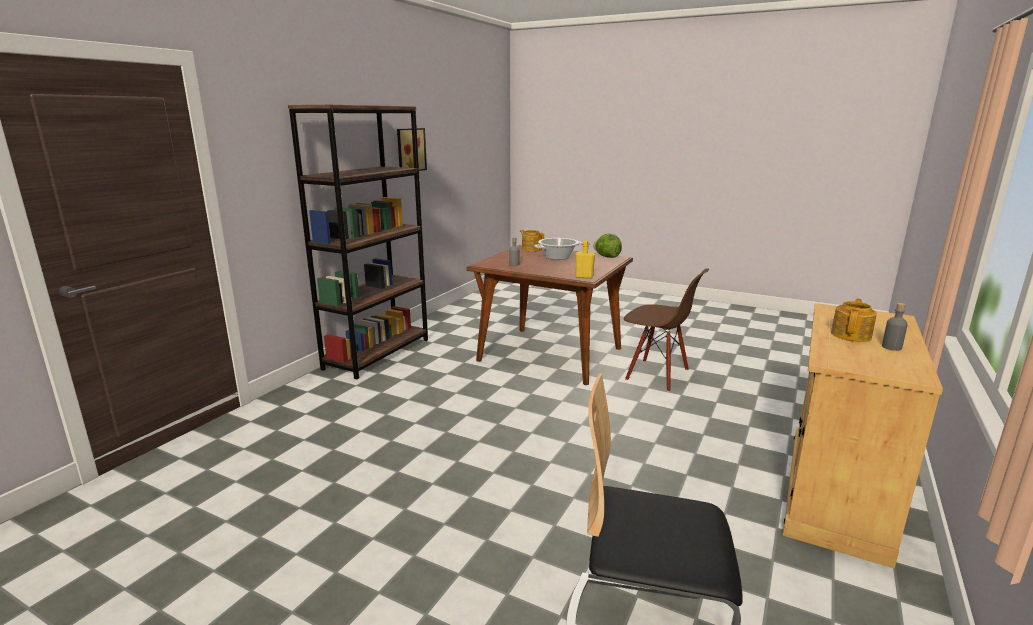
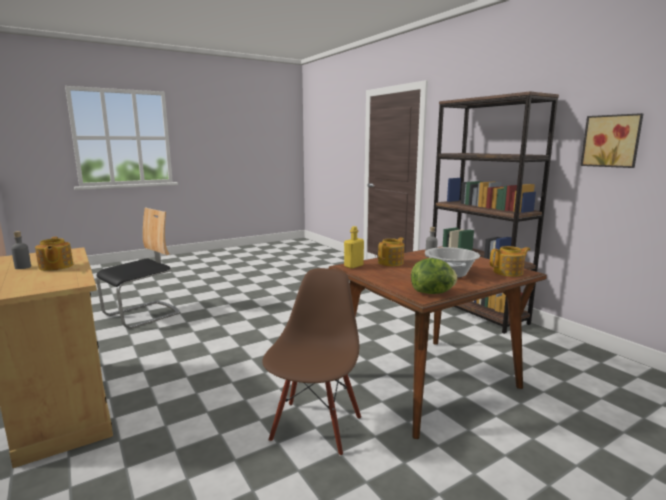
camera: 120 degrees right, 5 degrees down
brown chair [624,268,709,392] -> brown chair turned 135 degrees clockwise [262,268,361,456]
none -> teapot [378,238,404,266]

